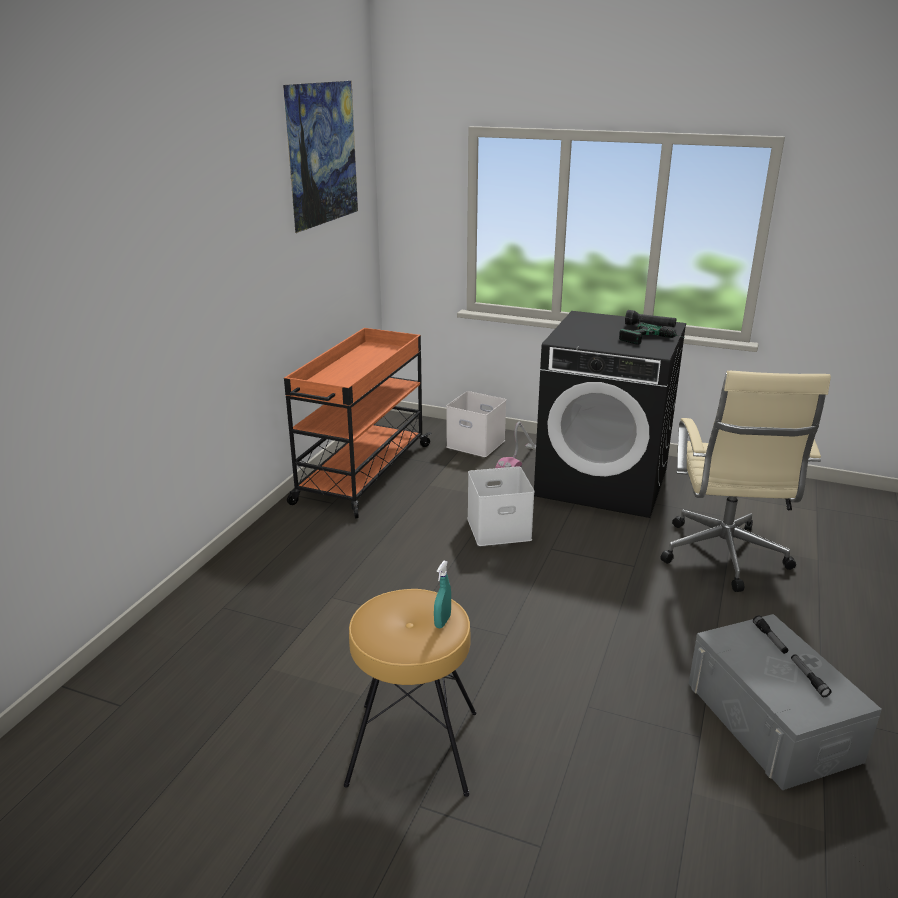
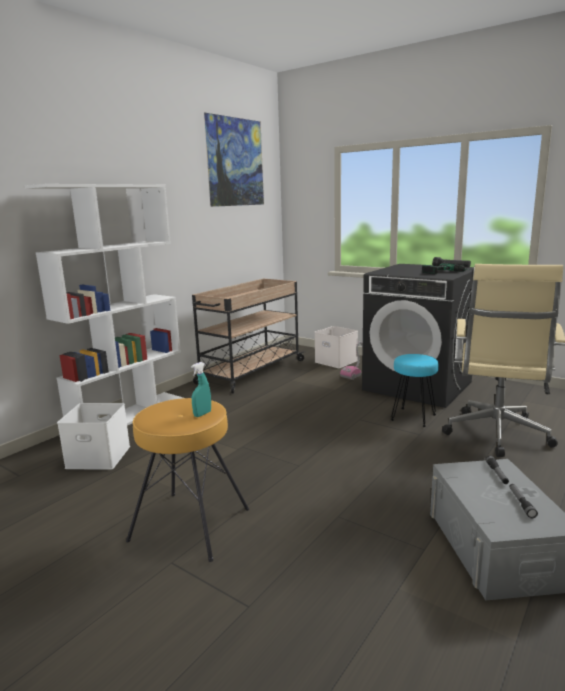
camera: 15 degrees right, 10 degrees down
orange cart [284,328,432,519] -> beige cart [192,279,305,394]
white storage box [467,466,535,546] -> white storage box moved to [57,403,130,470]
none -> white bookcase [25,184,183,425]
none -> turquoise stool [391,354,439,427]

